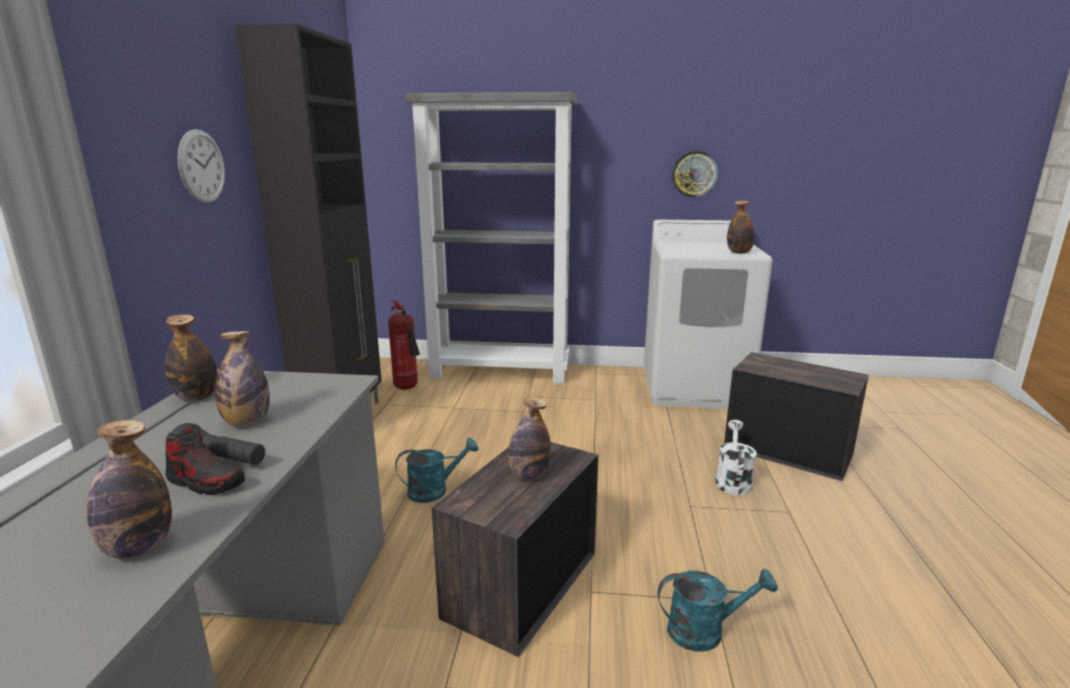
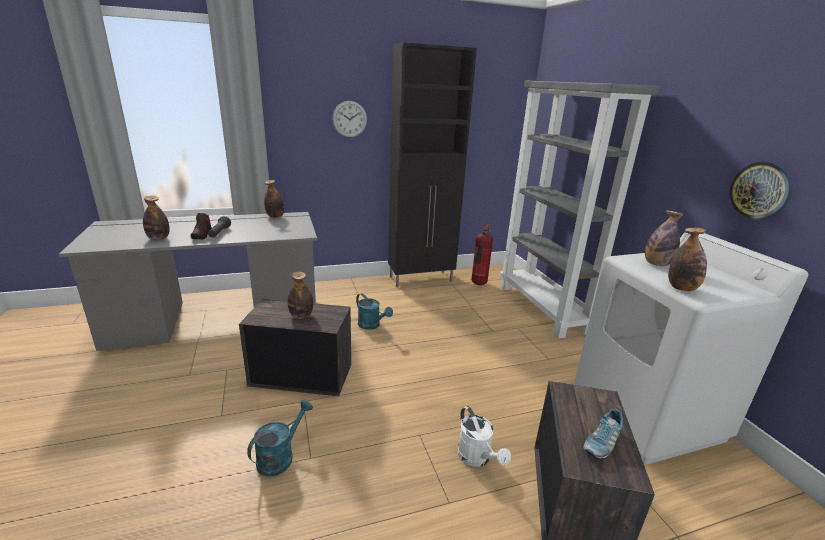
camera: 65 degrees right, 5 degrees up
bottle [215,331,270,426] -> bottle moved to [645,210,684,266]
turquoise watering can [657,569,778,652] -> turquoise watering can turned 120 degrees counterclockwise [247,400,313,477]
white watering can [715,420,757,495] -> white watering can turned 75 degrees clockwise [457,406,511,467]
none -> shoe [583,409,623,459]

